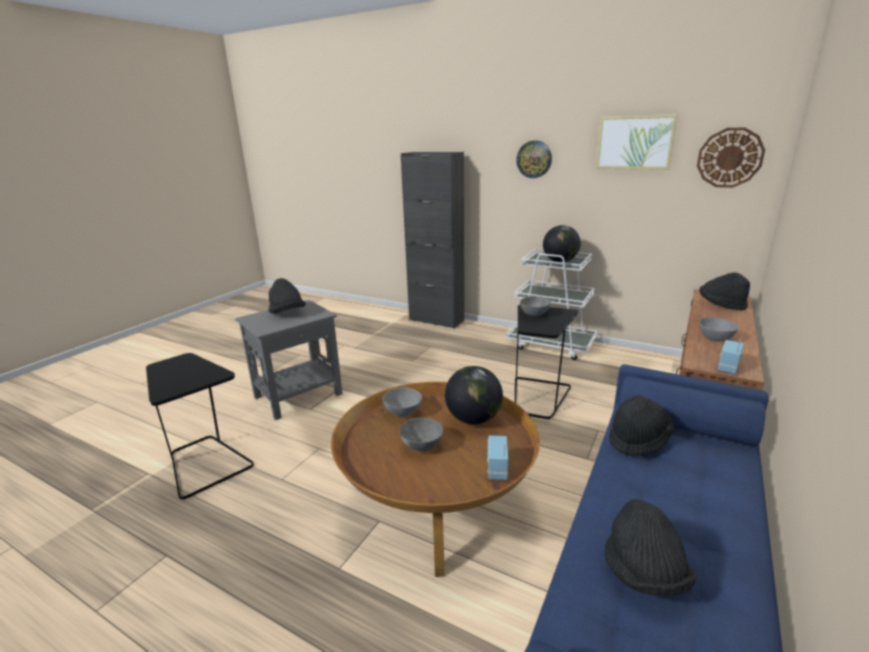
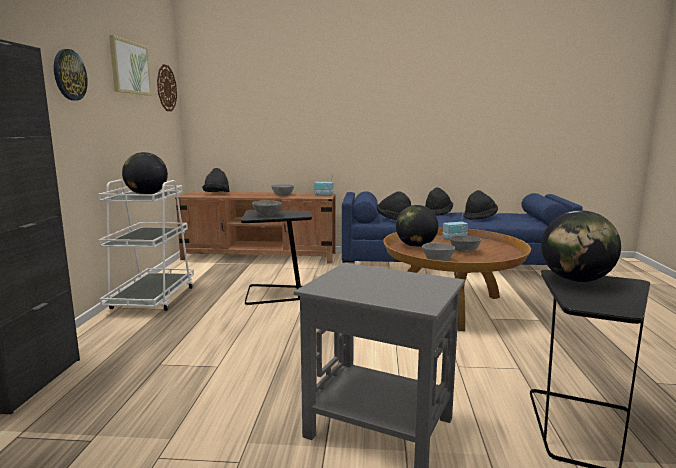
camera: 115 degrees left, 10 degrees down
black hat [268,278,306,314] -> black hat moved to [425,187,453,216]
none -> globe [541,210,621,282]

